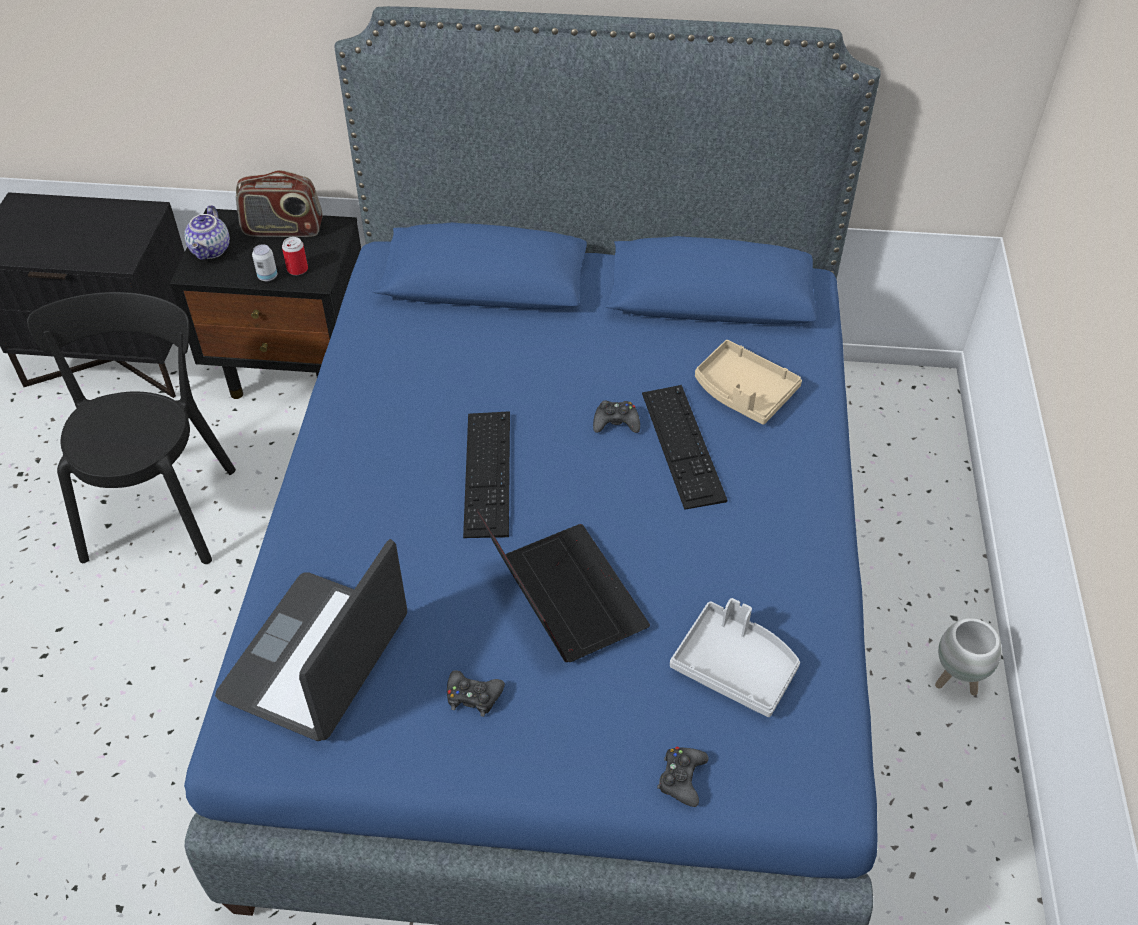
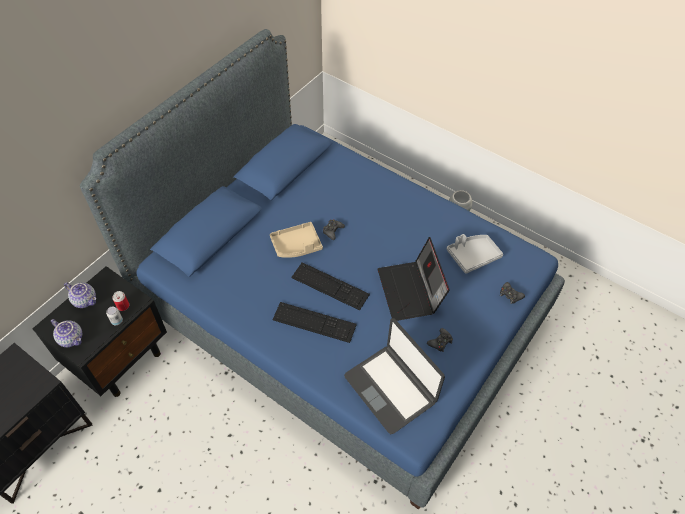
camera: 60 degrees left, 5 degrees up
black chair [27,292,236,564] -> none
radio [236,170,323,237] -> teapot [64,282,96,308]
laptop [476,509,650,662] -> laptop turned 105 degrees counterclockwise [377,237,450,321]
keyboard [642,385,727,510] -> keyboard moved to [273,302,357,343]
beige tray [695,340,802,425] -> beige tray moved to [270,222,323,258]

